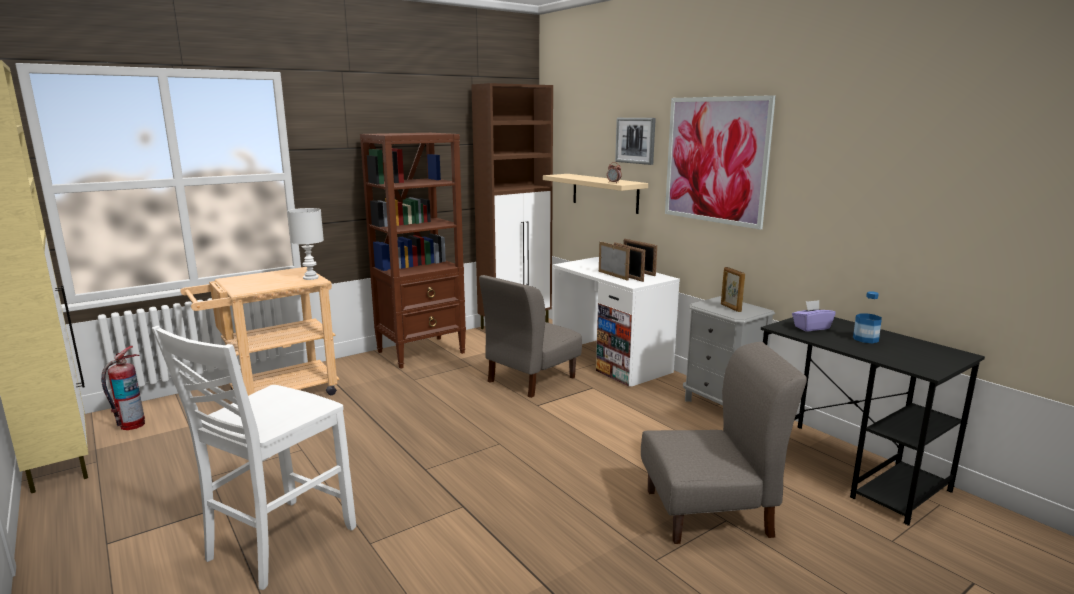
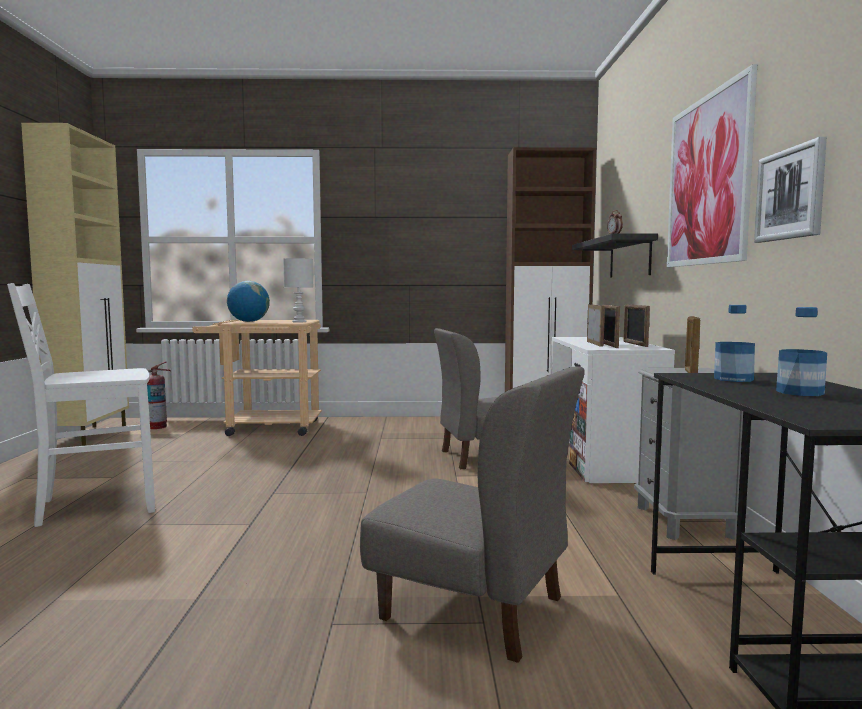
camera: 35 degrees right, 10 degrees down
brown bookcase [360,133,466,369] -> none
beige shelf [543,174,648,214] -> black shelf [572,233,658,277]
picture [615,118,656,165] -> picture moved to [754,137,827,243]
purple tissue box [792,300,836,331] -> bottle [714,305,755,382]
none -> globe [227,281,270,322]

